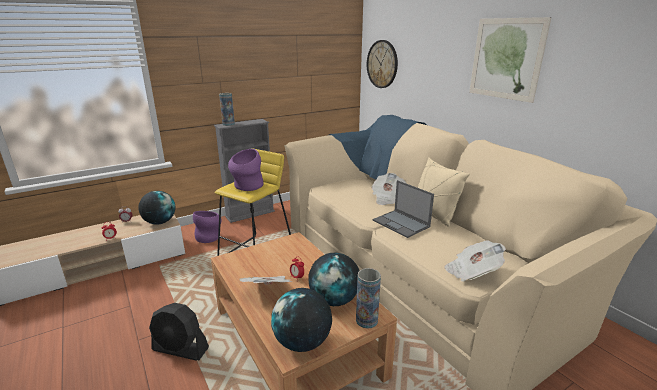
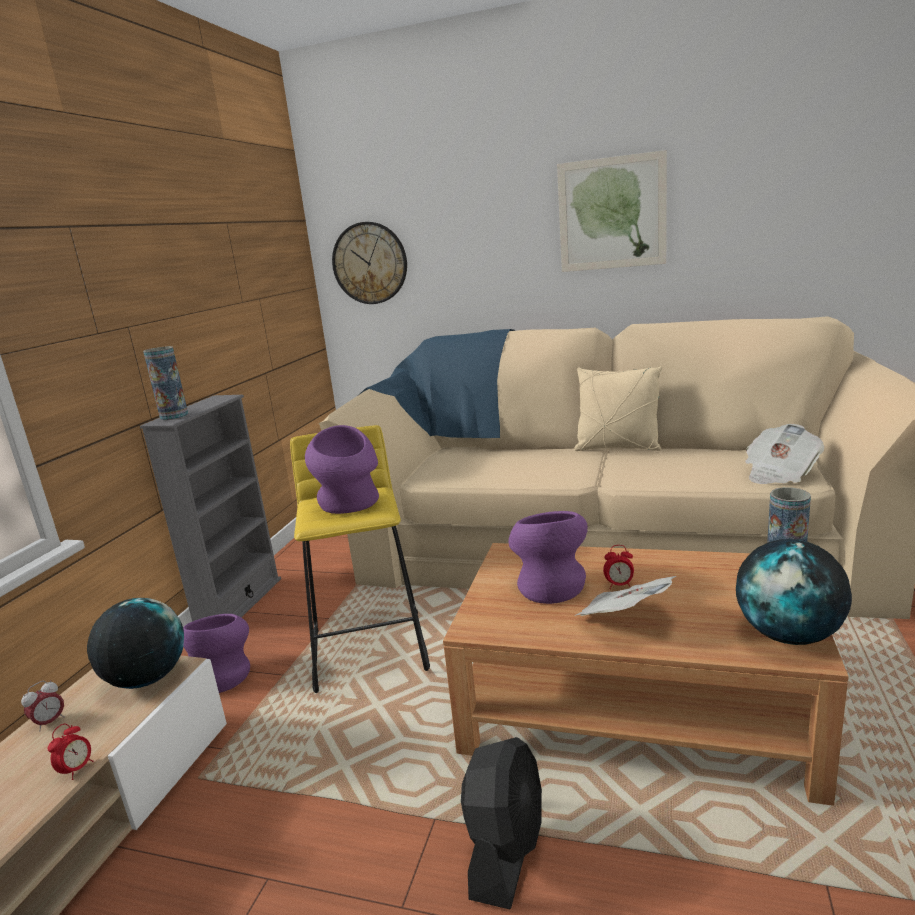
camera: 40 degrees left, 5 degrees down
black fan [149,303,209,361] -> black fan turned 45 degrees counterclockwise [461,737,542,910]
globe [308,253,359,306] -> none
newspaper [372,173,407,205] -> none
laptop [373,180,434,238] -> none
none -> purple vase [508,511,588,604]

